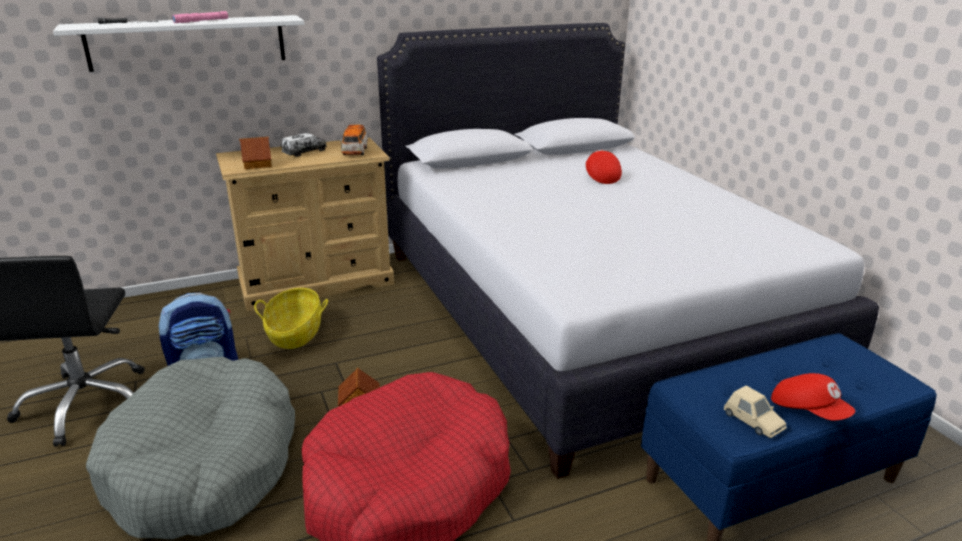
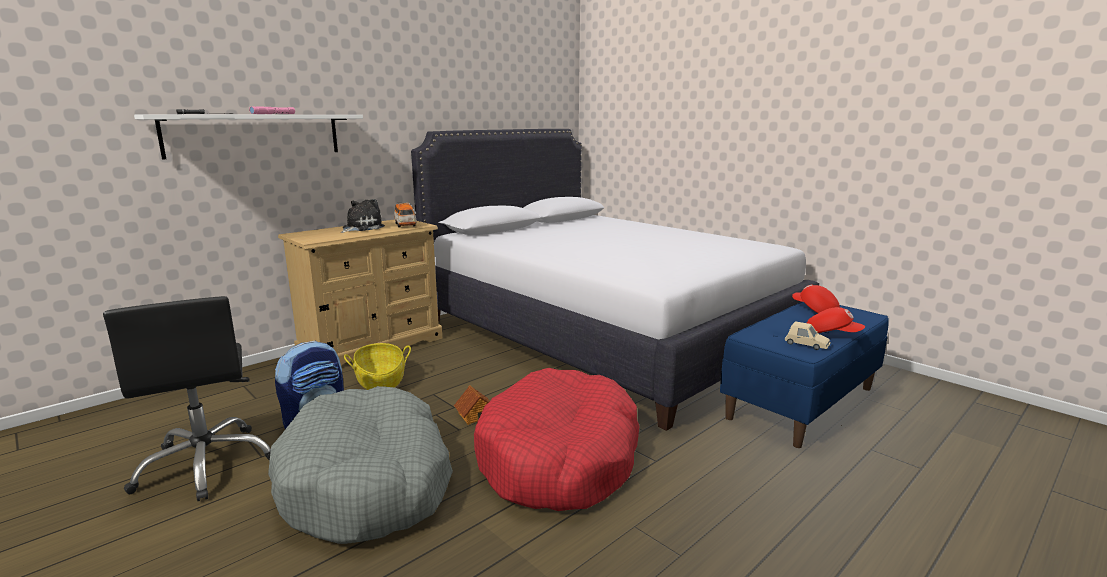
camera: 20 degrees left, 10 degrees down
toy house [239,137,272,169] -> none
toy truck [281,133,327,157] -> plush toy [341,199,385,233]
red cap [586,150,622,184] -> red cap moved to [792,284,840,313]

